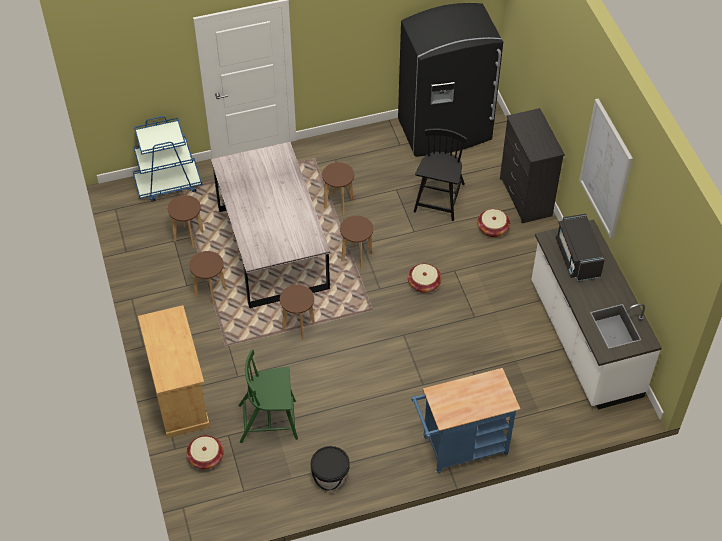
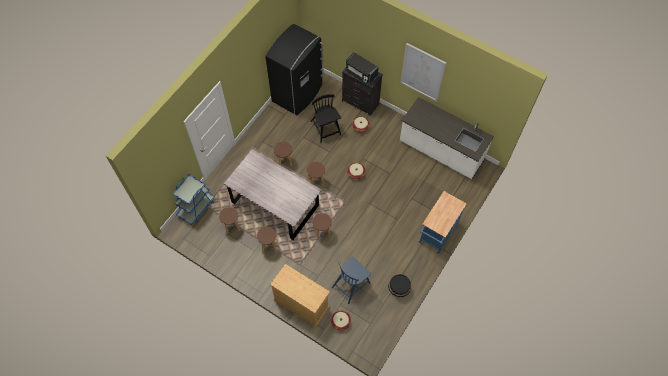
camera: 40 degrees left, 10 degrees up
green chair [238,349,298,443] -> blue chair [332,256,371,304]
black microwave [556,214,605,281] -> black microwave moved to [346,52,378,84]

